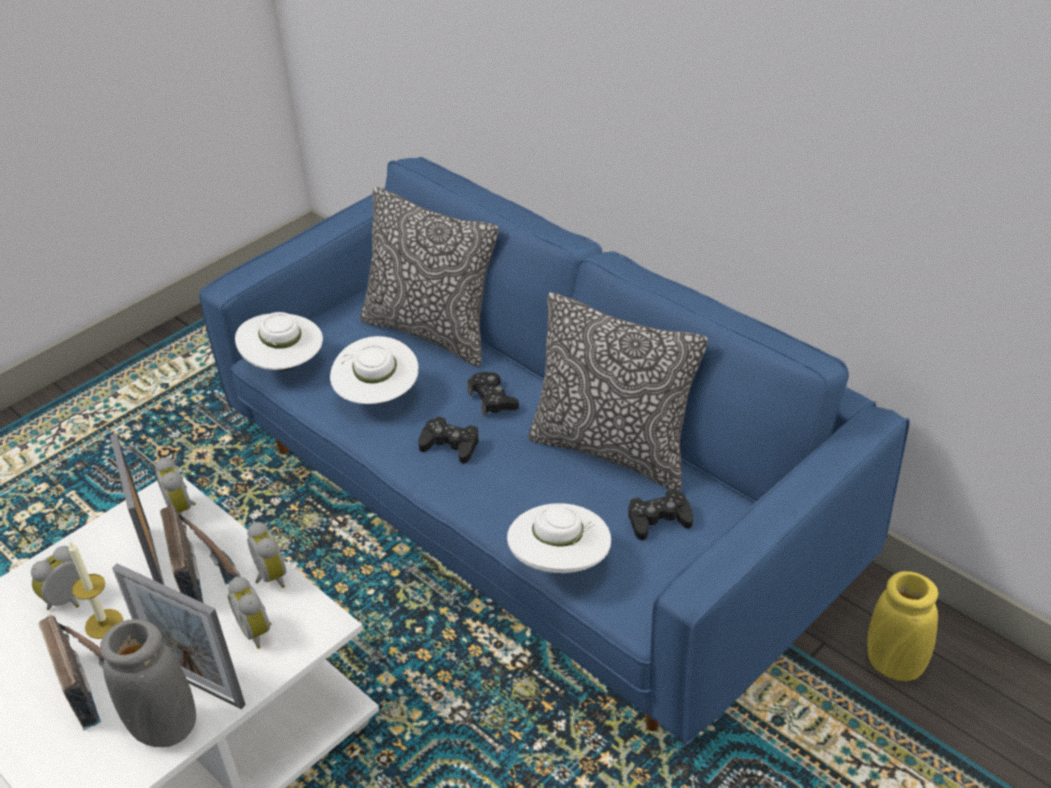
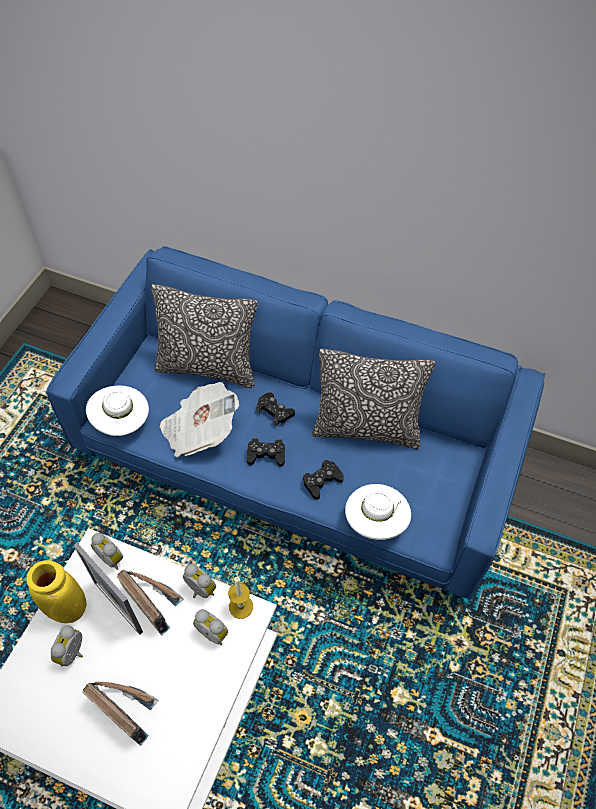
camera: 25 degrees left, 15 degrees up
candle [69,542,123,639] -> candle moved to [228,576,253,619]
grey vase [100,619,196,747] -> none
picture frame [112,564,246,709] -> none
white hat [330,336,419,404] -> newspaper [160,382,239,457]
black game controller [628,488,693,541] -> black game controller moved to [303,460,344,500]
yellow vase [867,571,938,681] -> yellow vase moved to [26,560,86,623]

